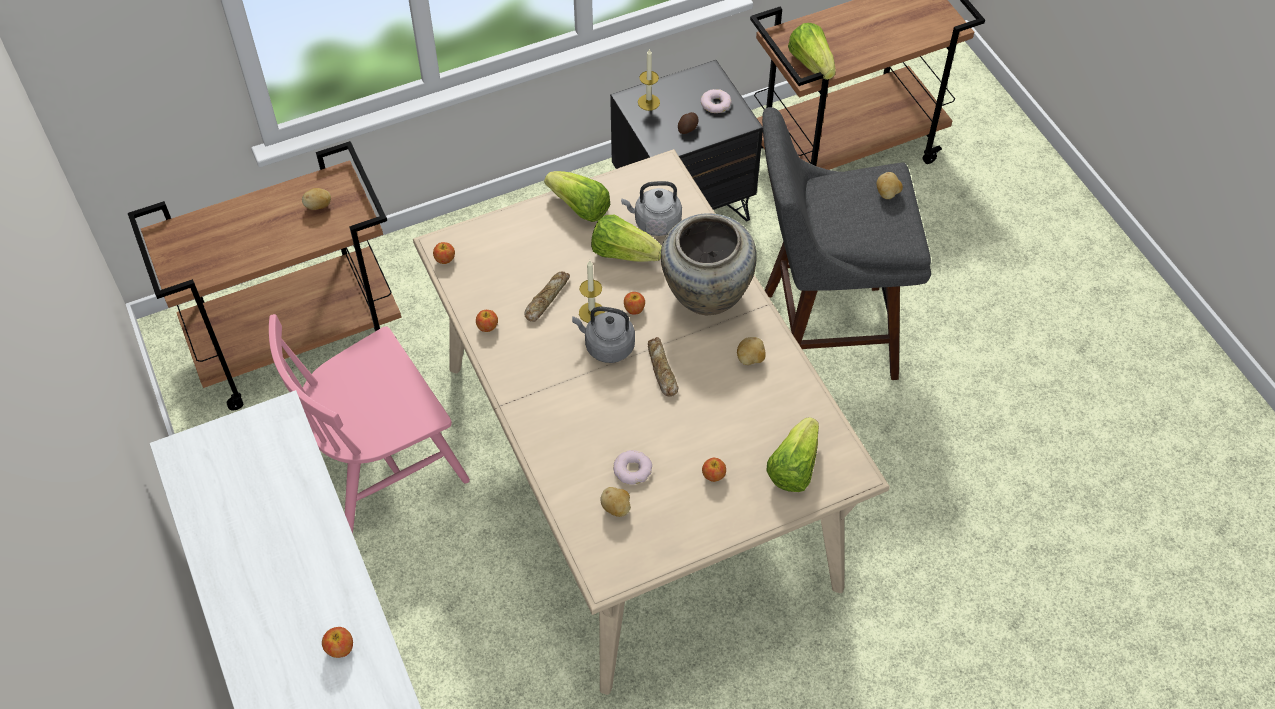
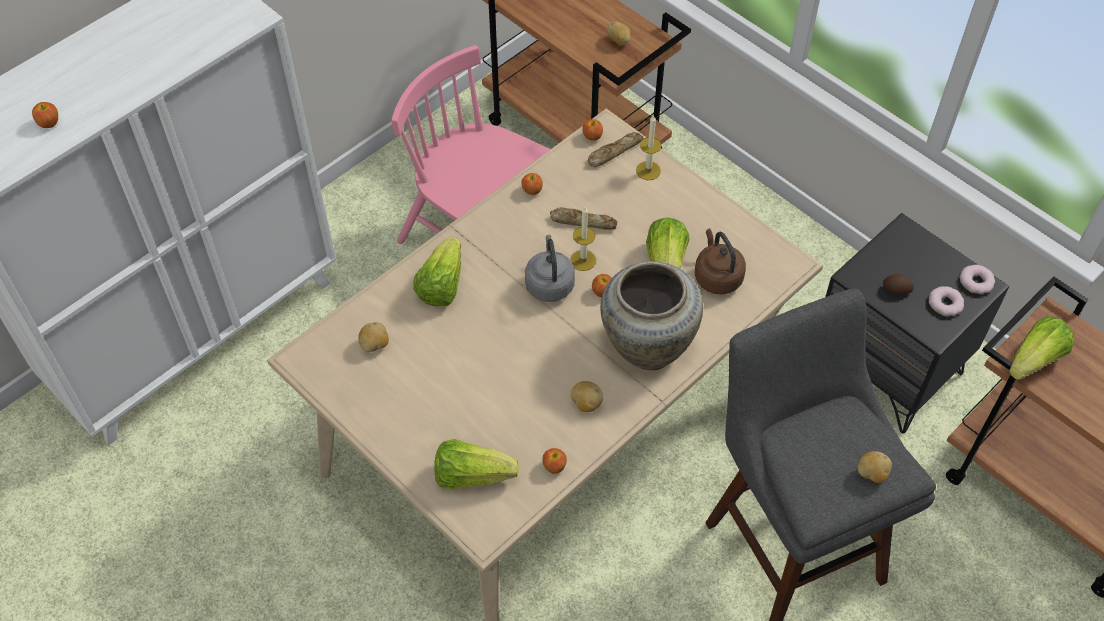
camera: 70 degrees right, 0 degrees up
lettuce [544,171,610,222] -> lettuce moved to [413,237,461,307]
donut [613,450,652,485] -> donut moved to [959,265,995,294]
grey kettle [621,181,682,236] -> brown kettle [695,228,746,294]
candle [638,49,660,111] -> candle moved to [636,115,662,180]
bread [648,337,678,397] -> bread moved to [588,132,643,167]
apple [702,458,726,482] -> apple moved to [543,448,567,474]

